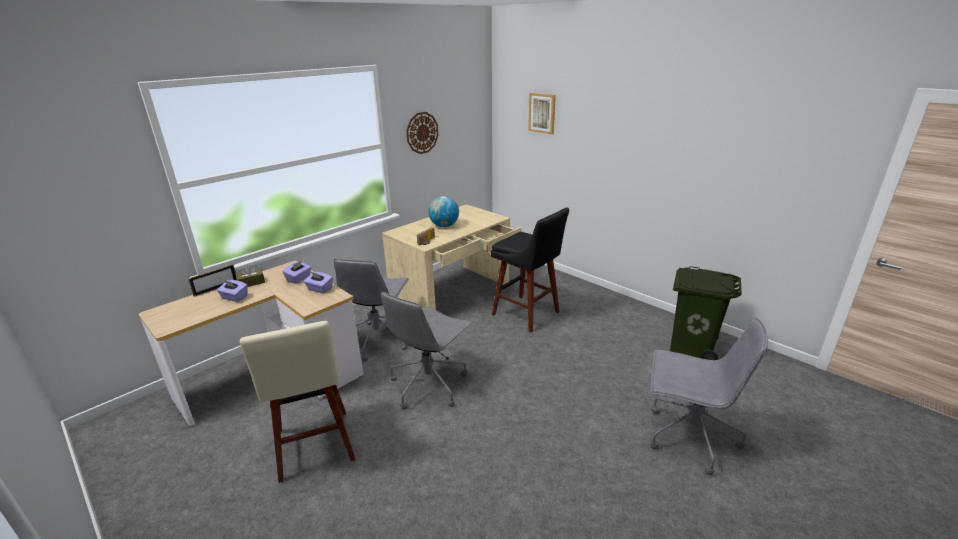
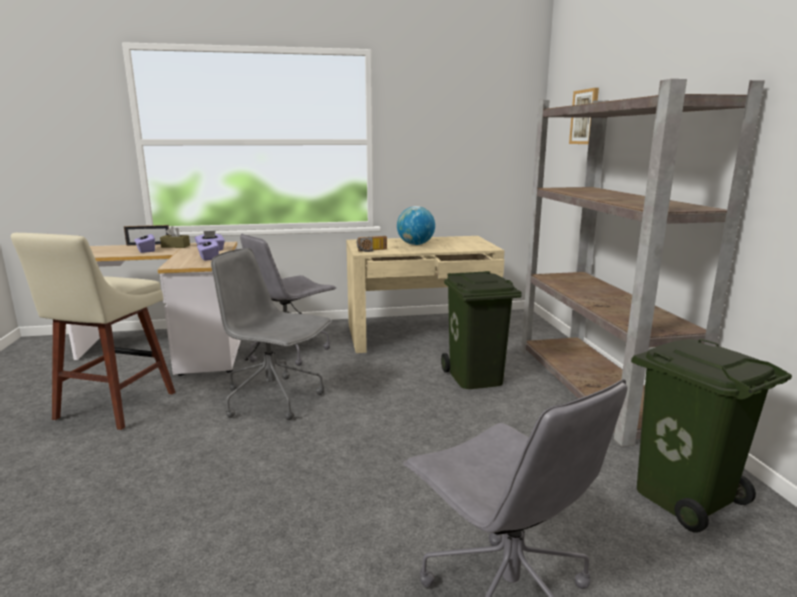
camera: 35 degrees right, 10 degrees down
grey office chair [381,291,474,409] -> grey office chair turned 45 degrees clockwise [211,248,332,420]
wall clock [406,112,438,154] -> none
black stool [491,207,569,332] -> green trash can [441,271,522,389]
none -> brown bookcase [521,79,765,447]

